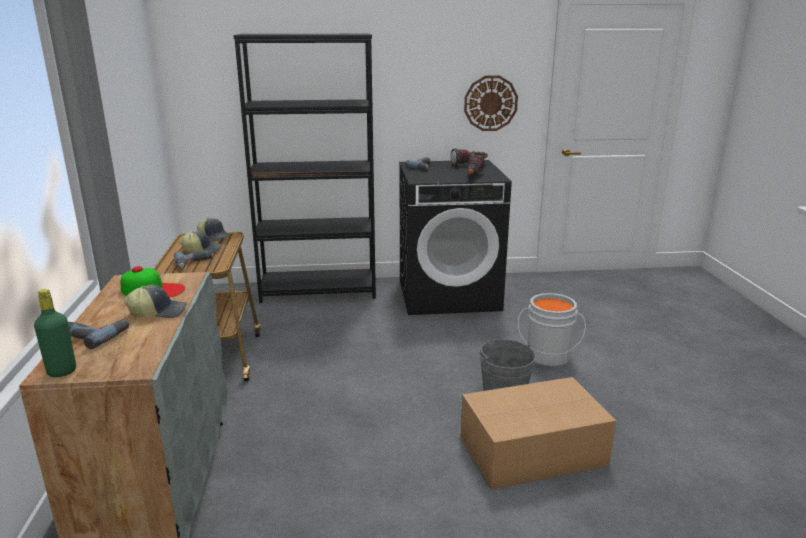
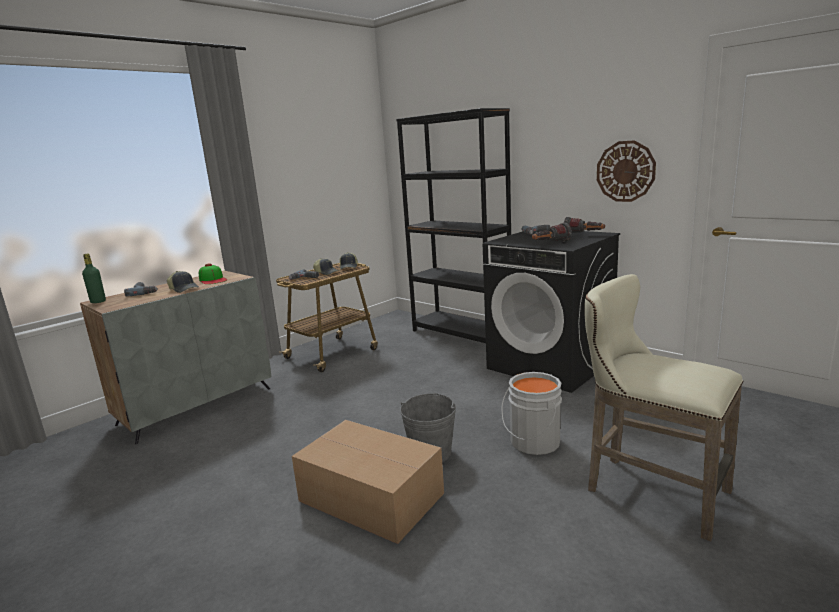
camera: 50 degrees right, 5 degrees down
none -> beige stool [584,274,743,542]

